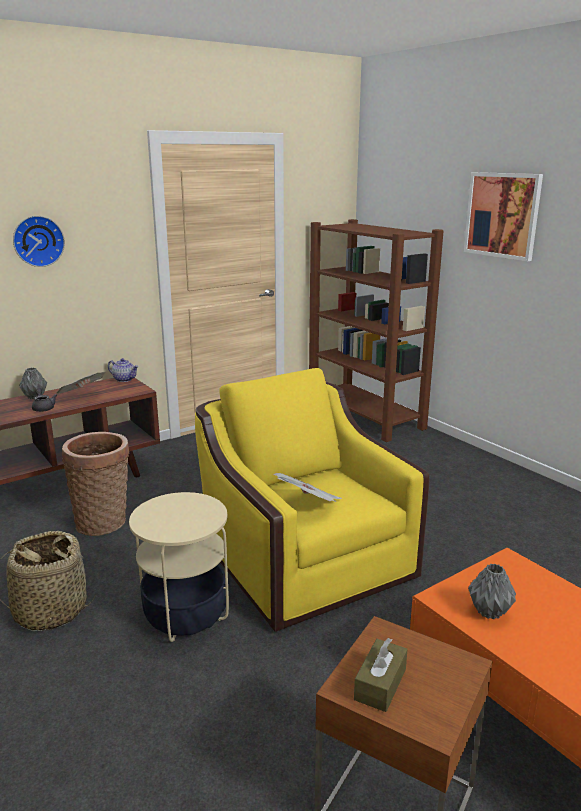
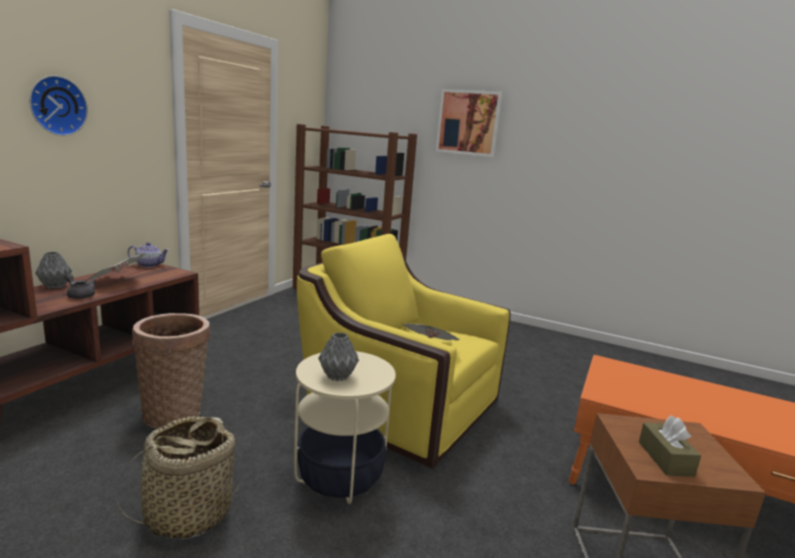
camera: 30 degrees left, 5 degrees down
grey vase [468,564,516,620] -> grey vase moved to [318,332,359,381]

